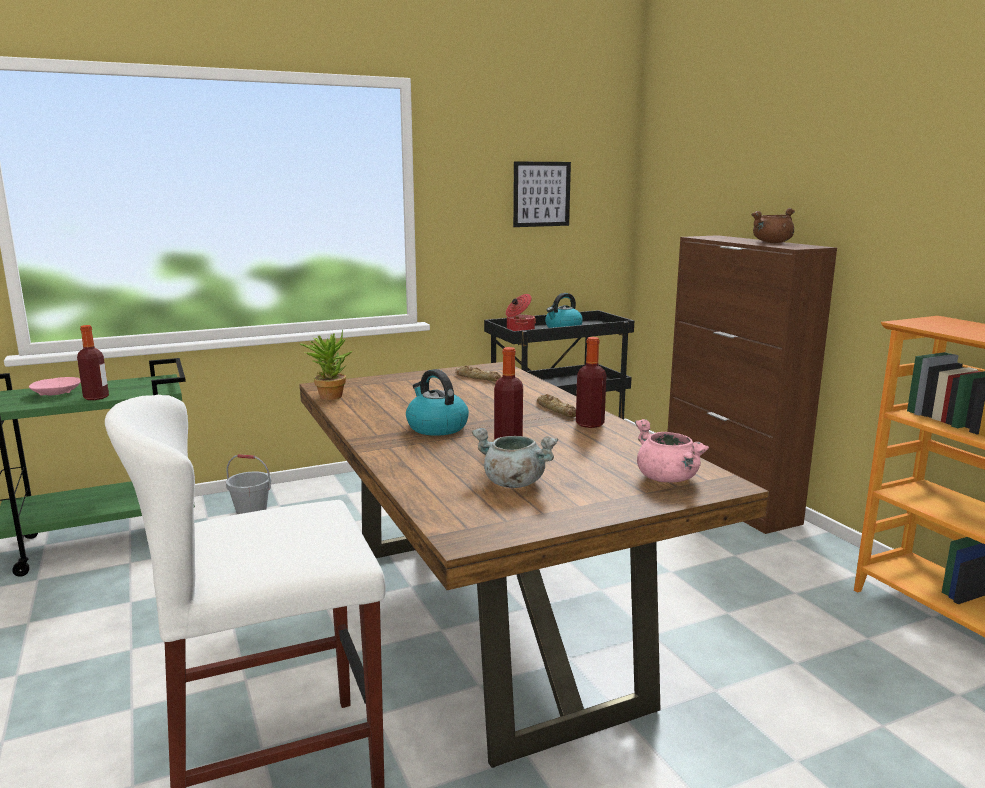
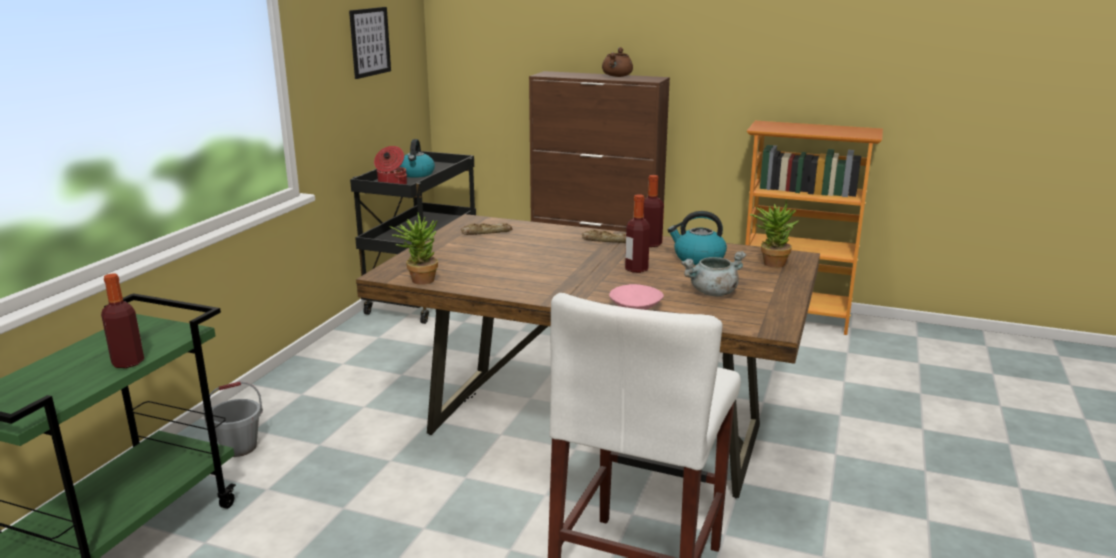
camera: 45 degrees left, 5 degrees up
pink bowl [29,377,81,396] -> pink bowl moved to [609,284,664,310]
kettle [406,369,469,436] -> kettle moved to [668,211,727,265]
pink cooking pot [635,419,709,482] -> potted plant [750,199,799,268]

